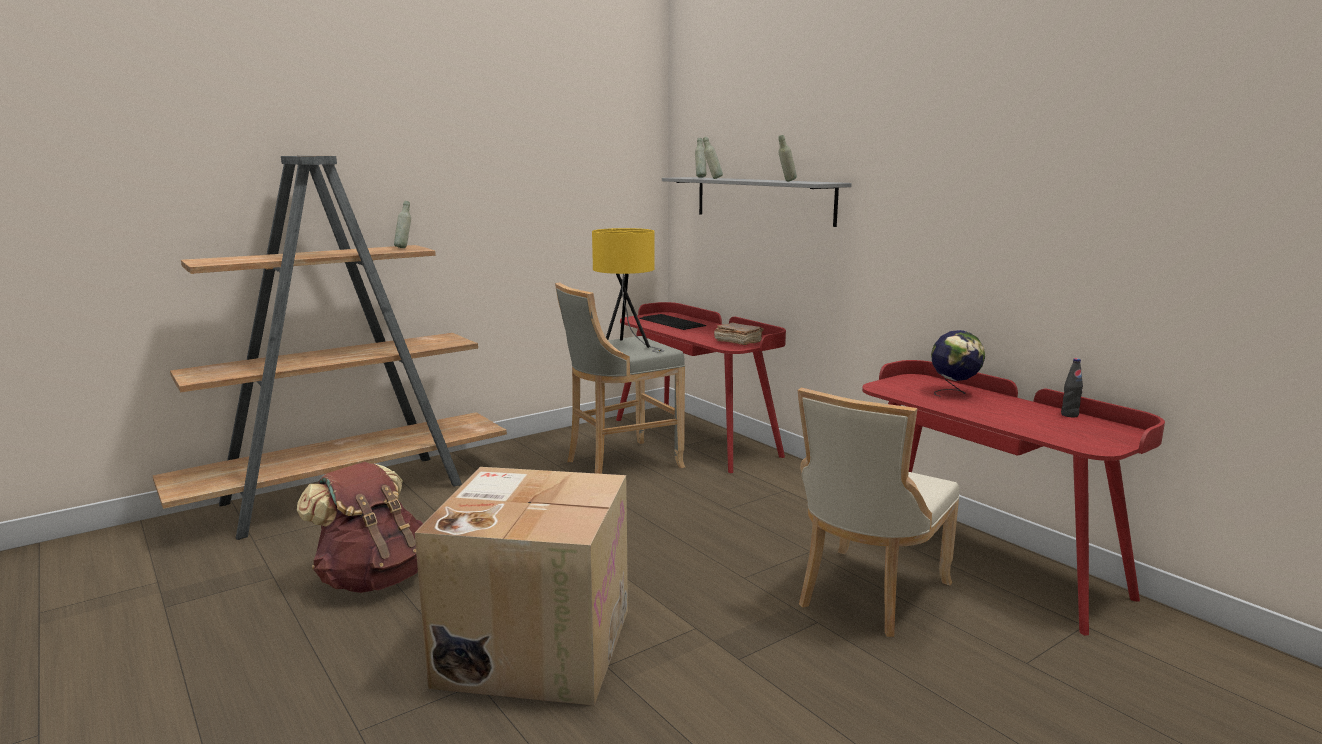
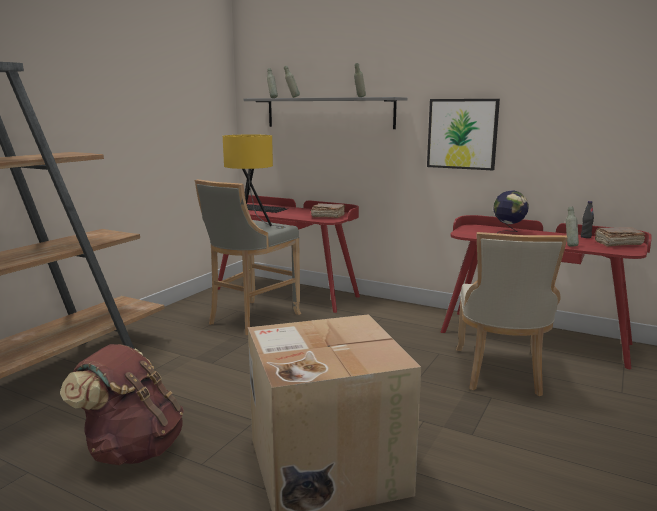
camera: 25 degrees left, 0 degrees up
grey bottle [394,201,411,248] -> grey bottle moved to [566,207,579,247]
none -> picture [427,99,500,170]
none -> brown book [595,227,645,247]

